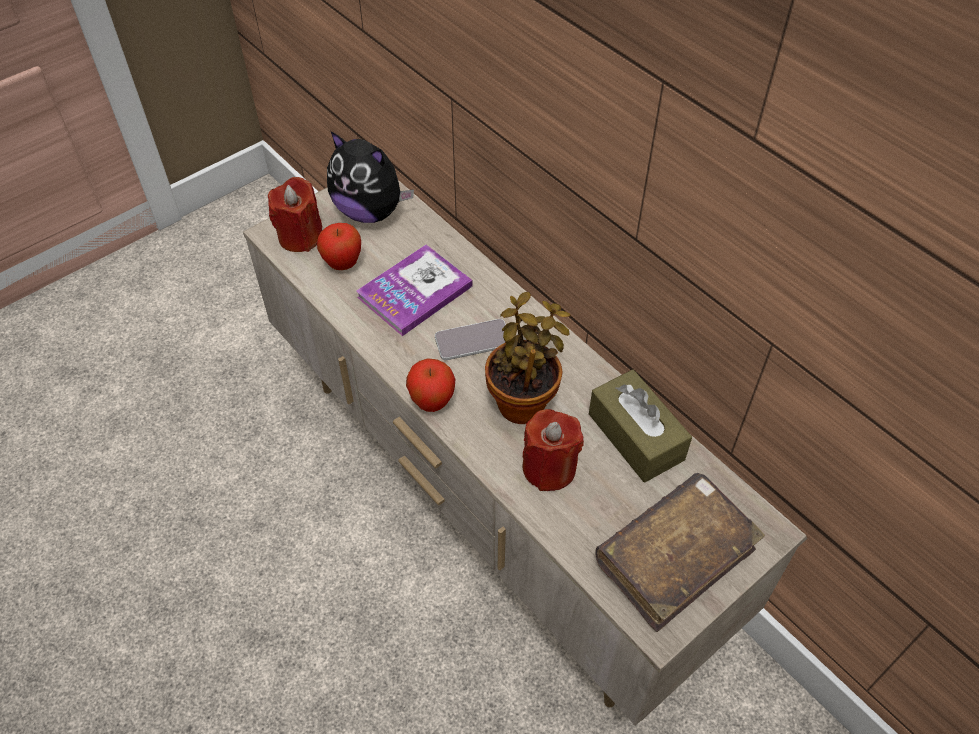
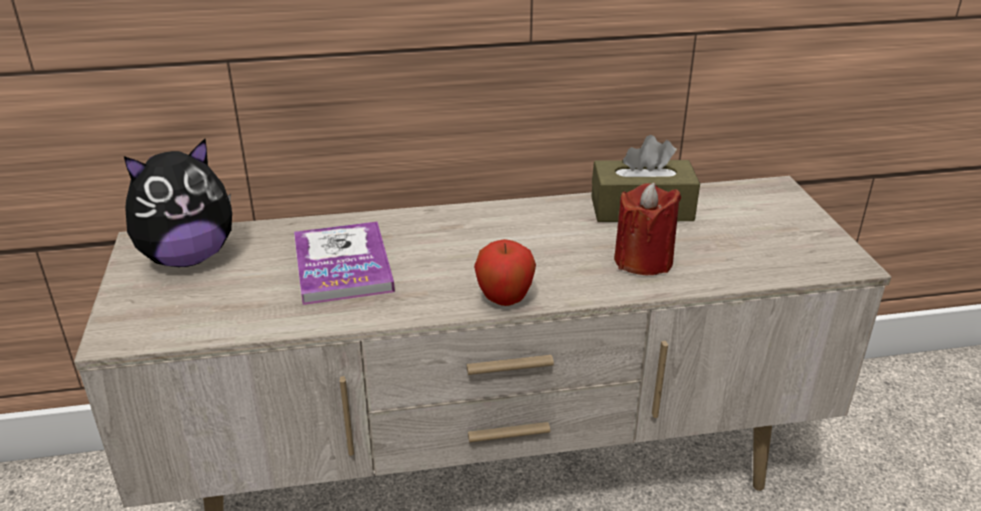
camera: 60 degrees left, 20 degrees down
red candle [268,177,322,252] -> none
apple [317,223,361,270] -> none
phone [435,319,506,360] -> none
potted plant [485,292,571,424] -> none
brown book [595,473,765,632] -> none

